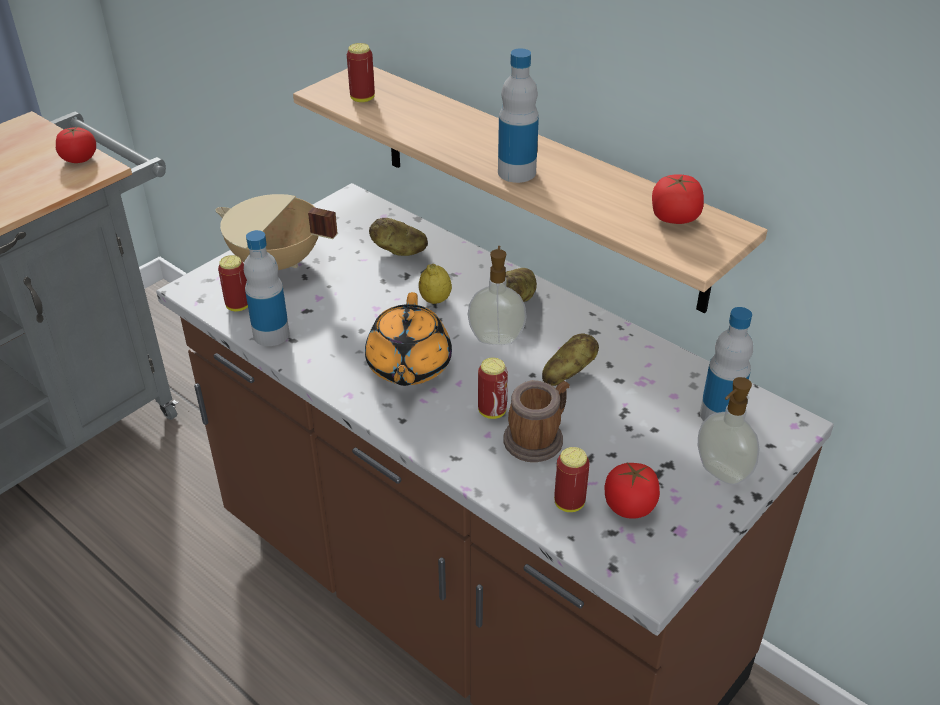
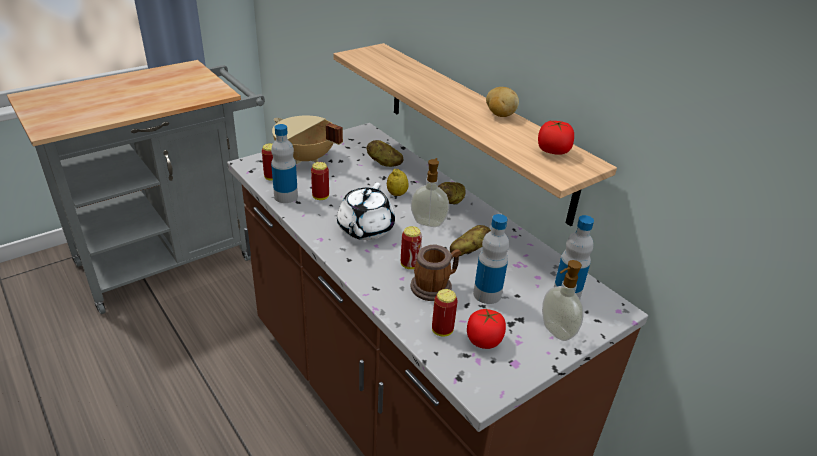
camera: 10 degrees right, 5 degrees down
tomato [56,127,96,163] -> none
can [347,43,375,102] -> can moved to [311,162,329,200]
orange teapot [365,292,452,386] -> white teapot [337,183,395,240]
bottle [498,48,539,183] -> bottle moved to [473,214,509,304]
none -> potato [486,87,519,117]

